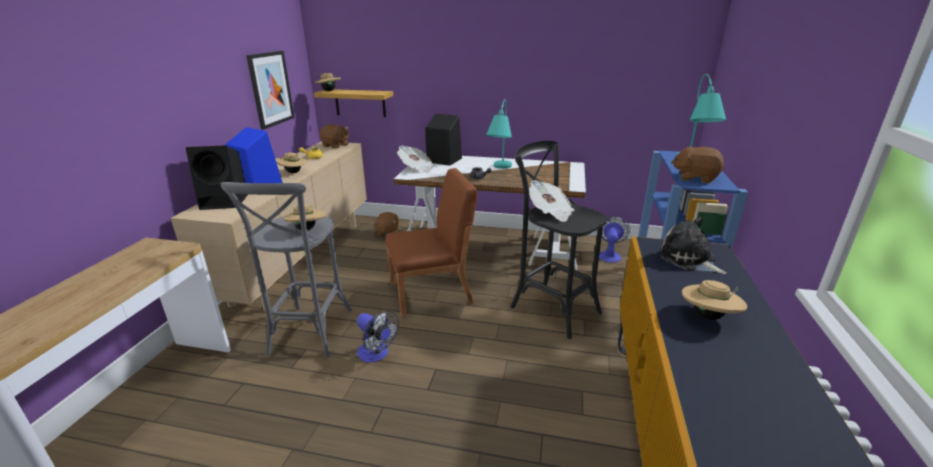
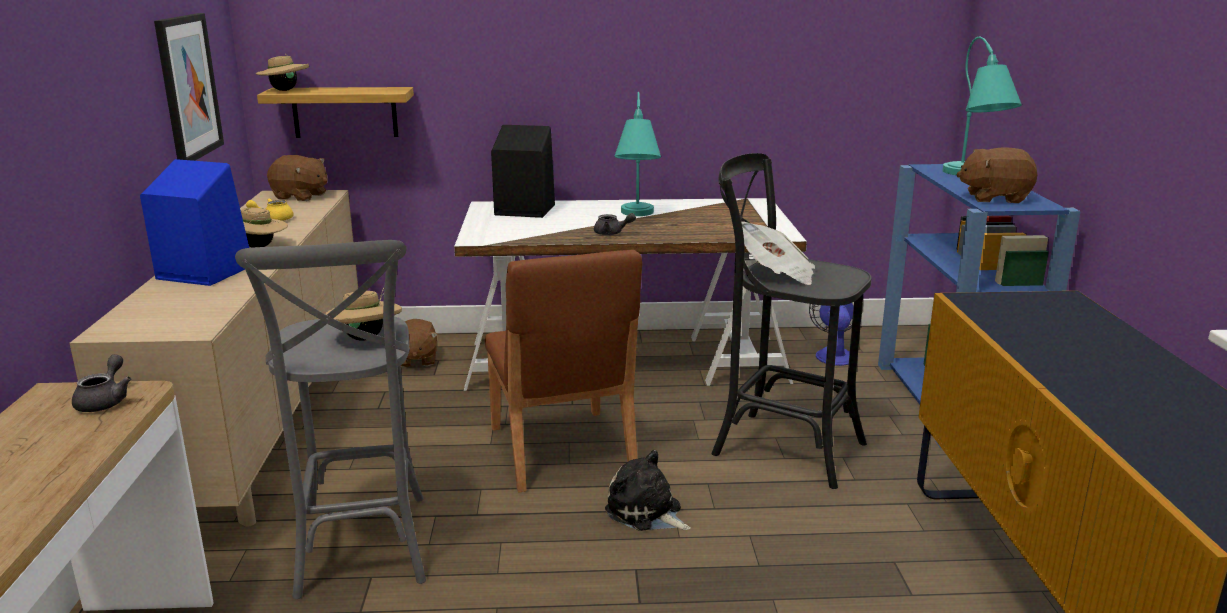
camera: 15 degrees left, 5 degrees down
black speaker [186,146,248,210] -> none
fan [357,311,399,362] -> none
brown chair [385,168,477,317] -> brown chair turned 105 degrees clockwise [485,250,642,493]
newspaper [397,146,434,173] -> none
plush toy [658,217,727,274] -> plush toy moved to [605,450,691,531]
beige hat [681,280,747,320] -> none
none -> grey teapot [72,354,131,412]

